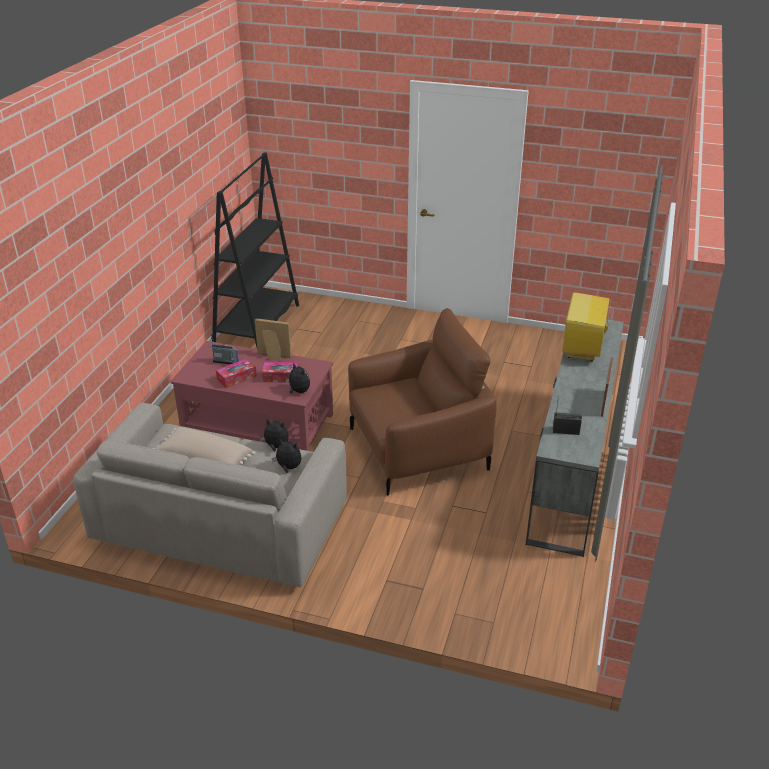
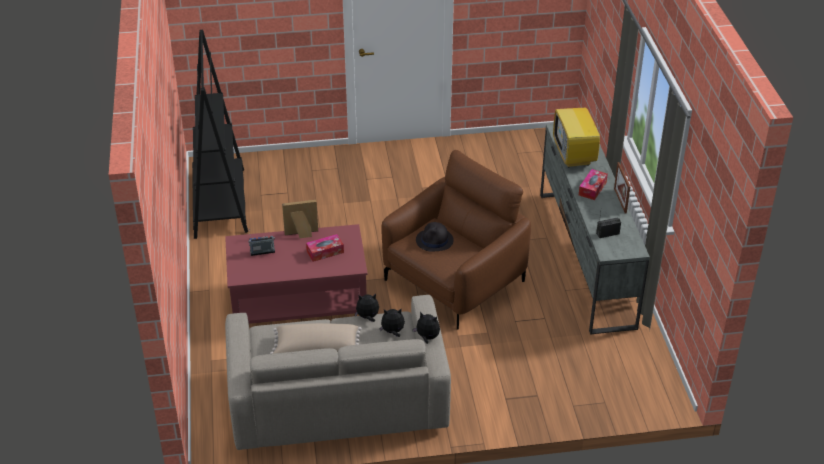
camera: 25 degrees left, 5 degrees up
tissue box [216,358,257,388] -> tissue box moved to [579,169,608,200]
plush toy [286,364,310,394] -> plush toy moved to [412,312,440,344]
none -> black hat [416,222,454,251]

